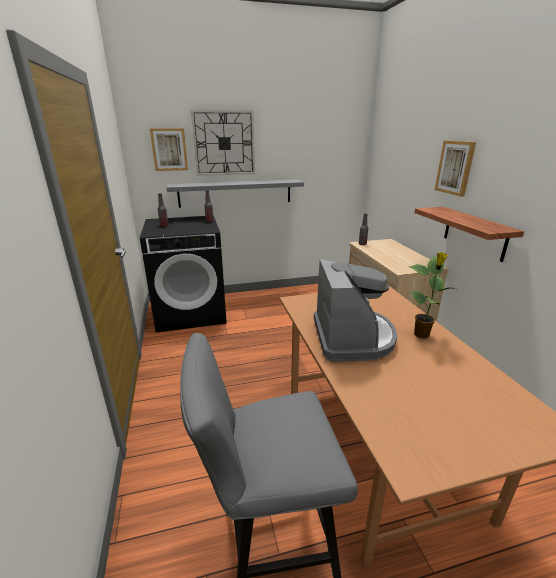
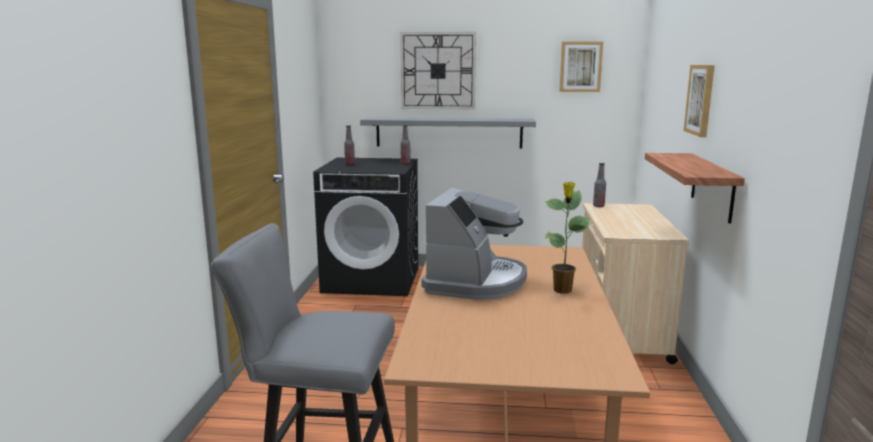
camera: 20 degrees right, 10 degrees down
picture [150,129,188,171] -> picture moved to [559,42,603,92]

